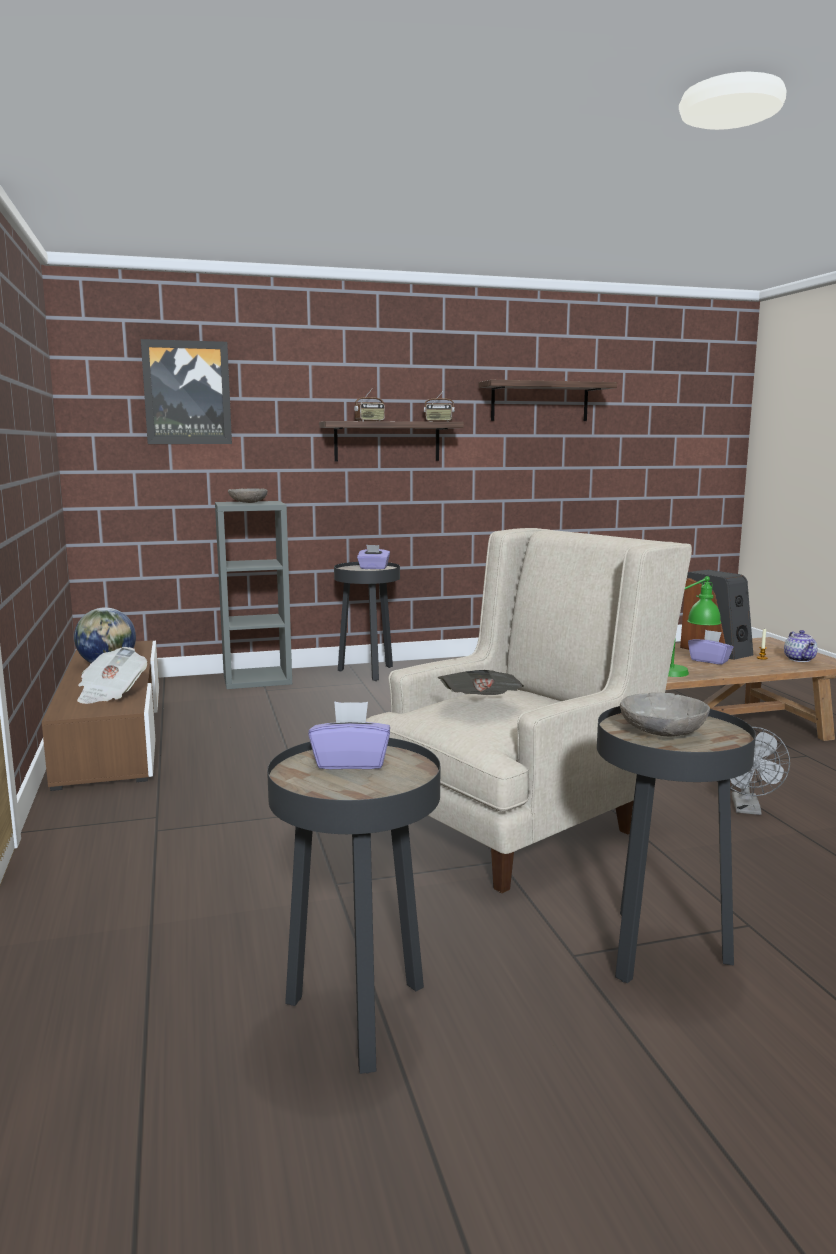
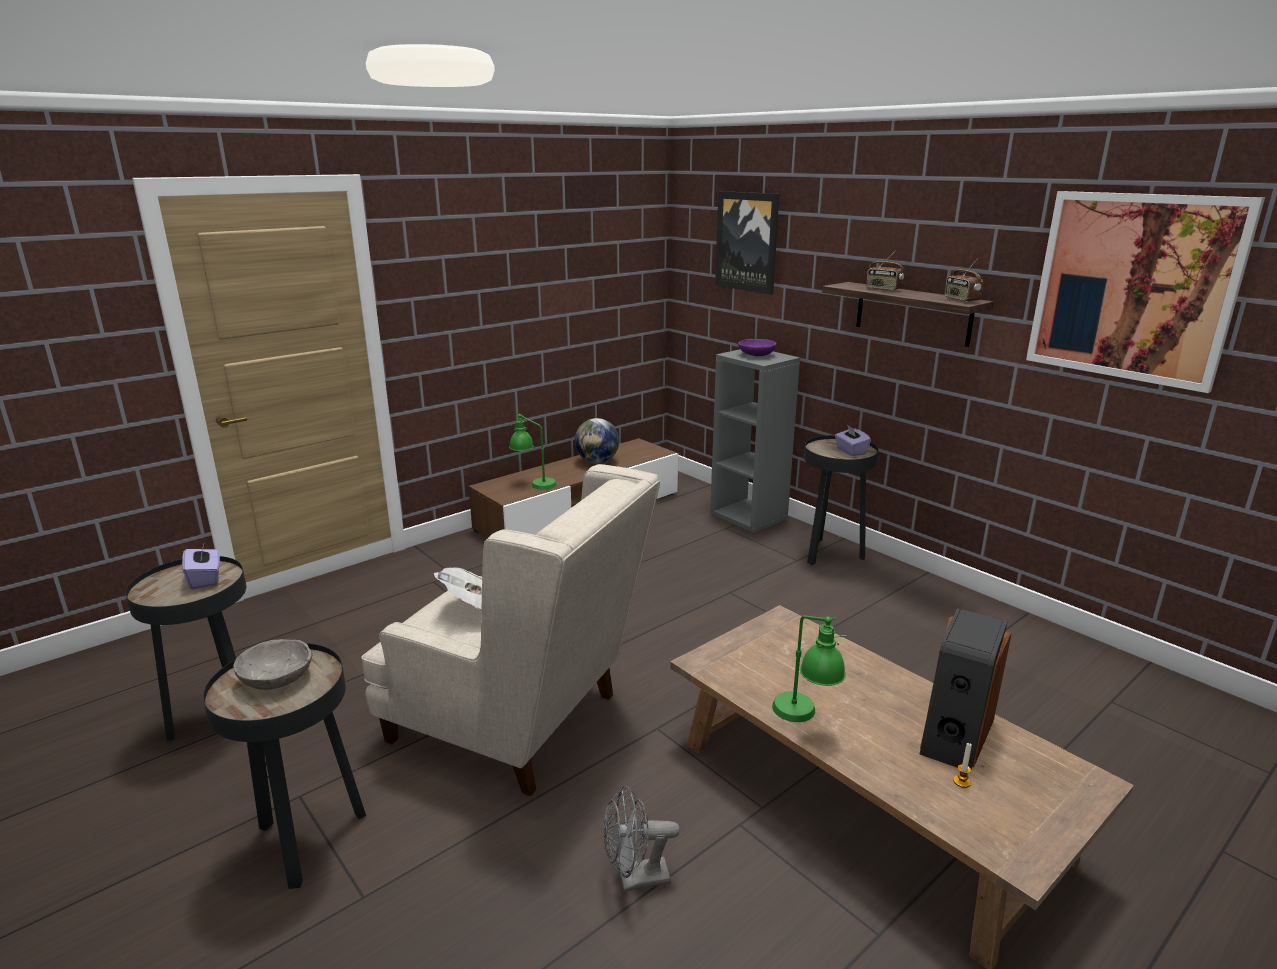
camera: 65 degrees right, 10 degrees up
newspaper [77,647,147,704] -> green table lamp [509,414,556,490]
grey bowl [228,488,268,503] -> purple bowl [738,339,776,356]
shelf [479,380,617,421] -> picture [1026,191,1265,393]
purple tissue box [688,630,734,665] -> none
teapot [784,630,818,662] -> none

